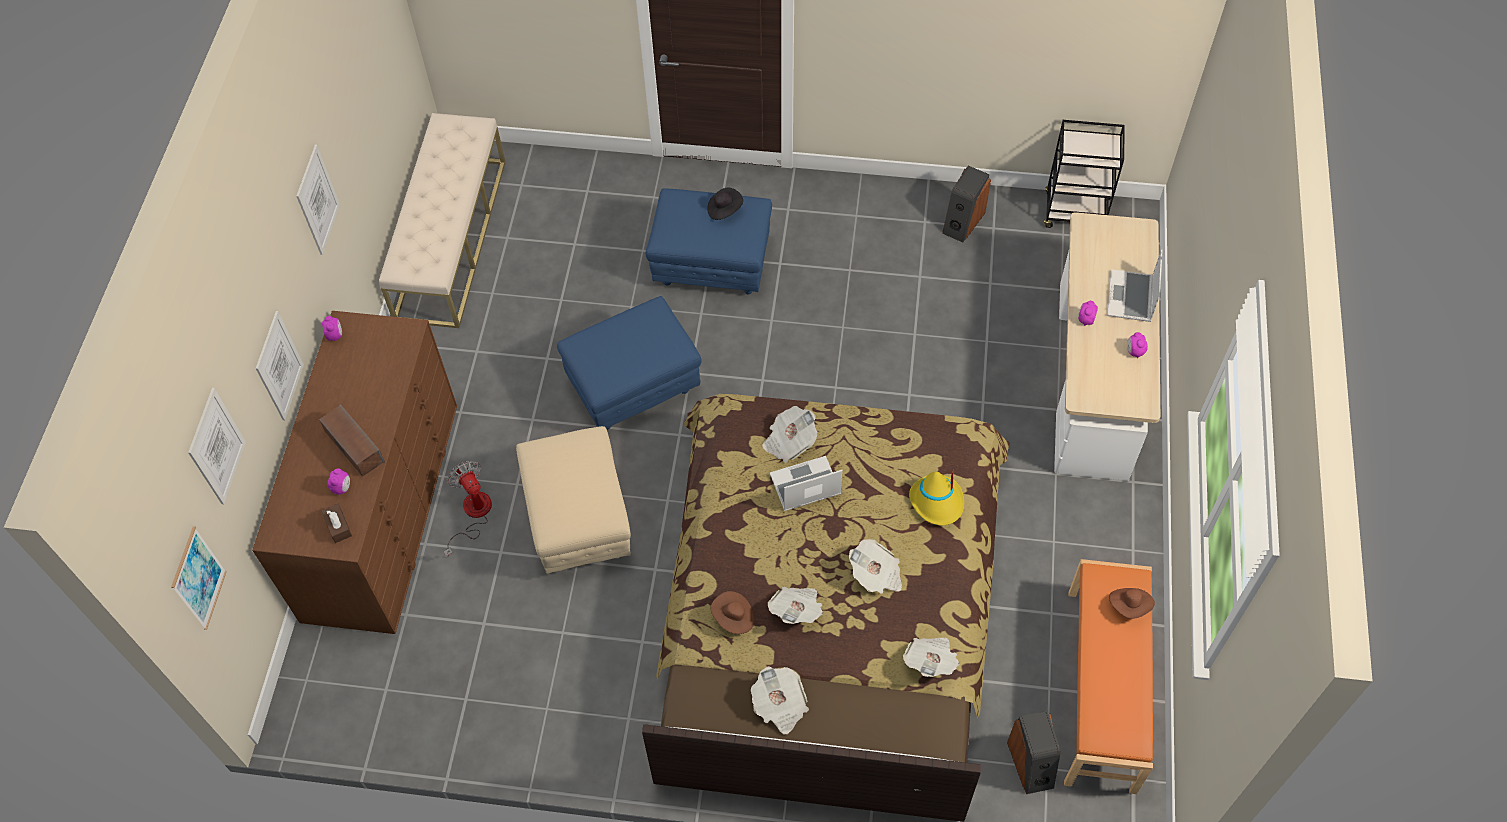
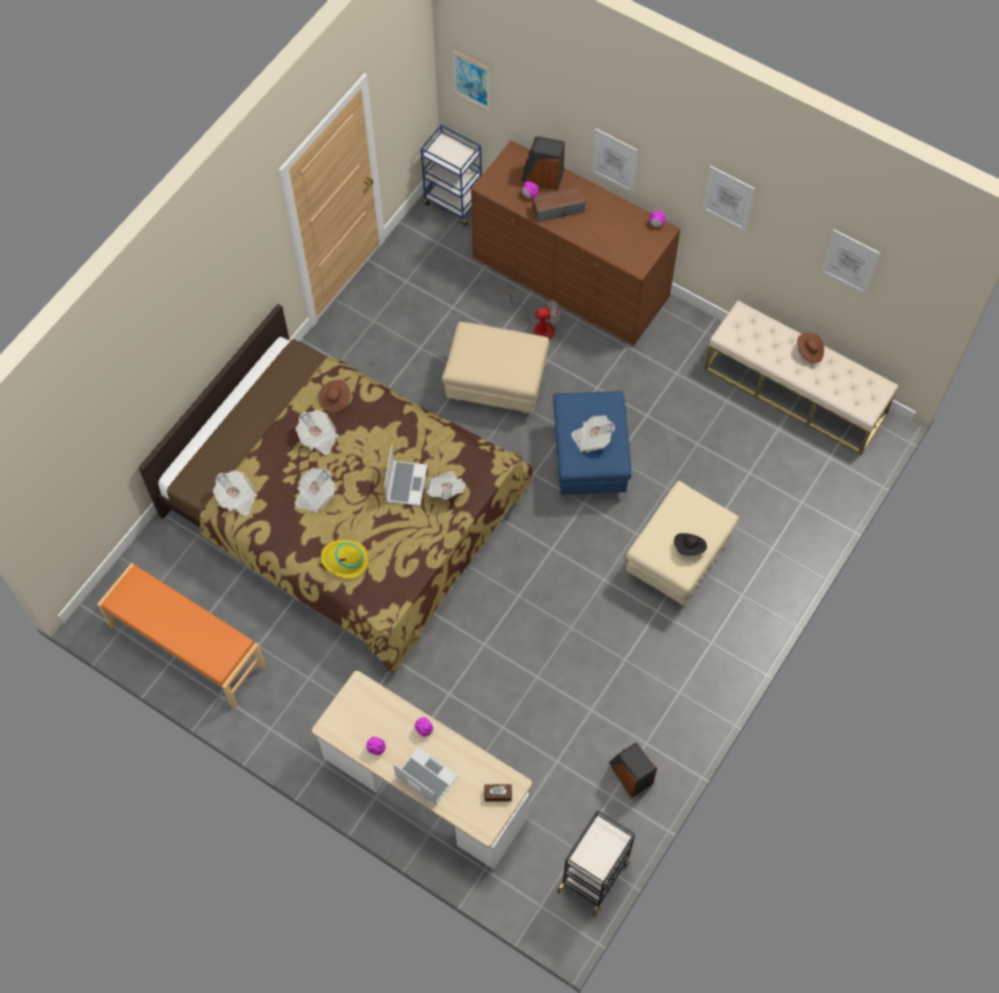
camera: 115 degrees right, 5 degrees up
picture [188,388,246,504] -> picture moved to [821,229,880,295]
brown tissue box [321,504,352,543] -> brown tissue box moved to [484,784,512,802]
blue ottoman [645,189,772,294] -> beige ottoman [626,481,739,606]
newspaper [751,666,809,734] -> newspaper moved to [571,415,615,452]
speaker [1007,711,1060,794] -> speaker moved to [521,136,565,190]
brown hat [1109,588,1155,619] -> brown hat moved to [797,333,824,364]
none -> blue cart [421,125,482,226]

